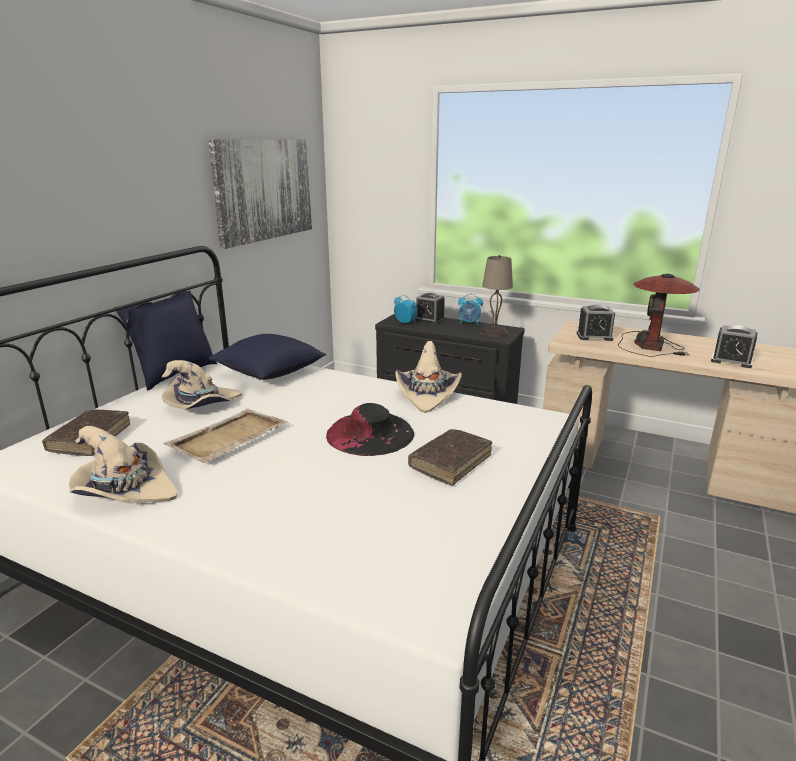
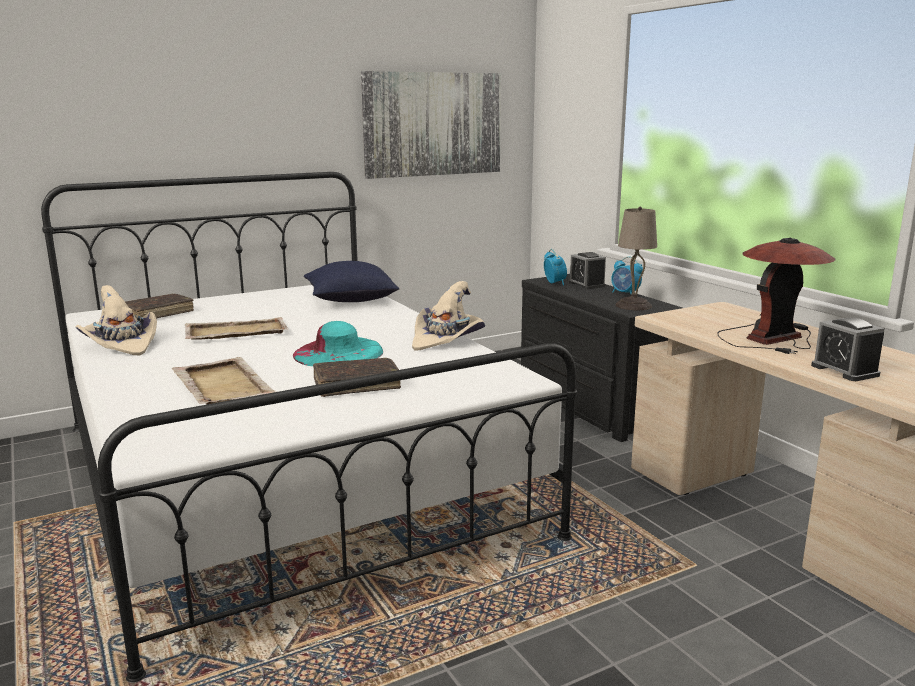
camera: 35 degrees right, 5 degrees down
blue pillow [114,291,217,390] -> none
beige hat [162,360,242,409] -> none
black hat [326,403,414,456] -> turquoise hat [293,321,383,366]
alarm clock [576,305,615,341] -> none
none -> beige tray [172,357,276,405]

